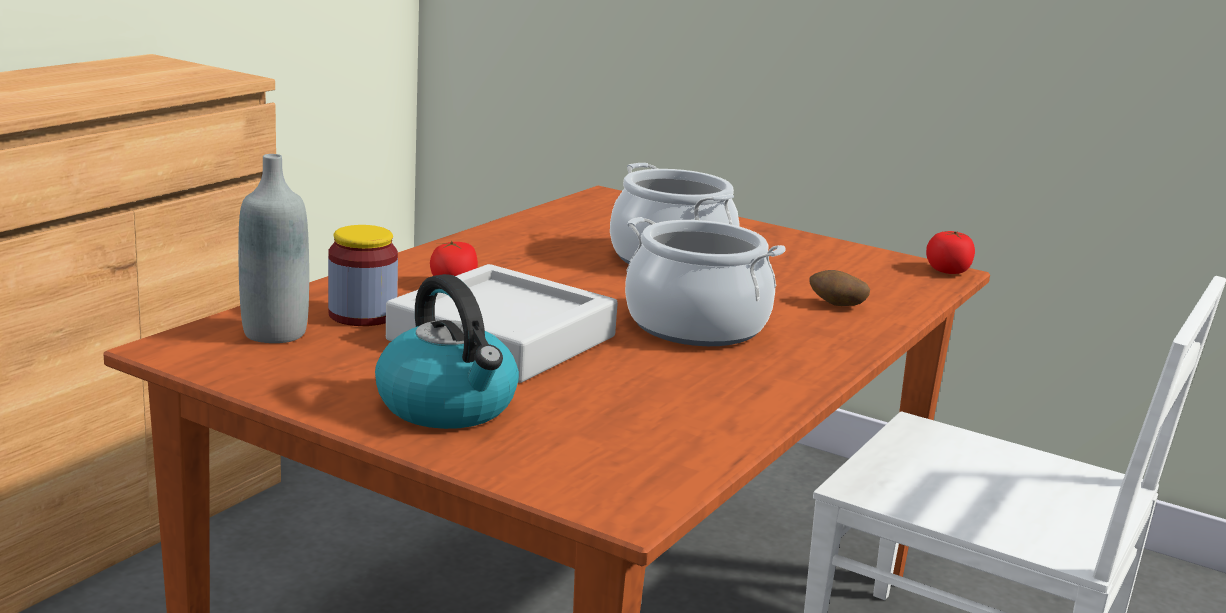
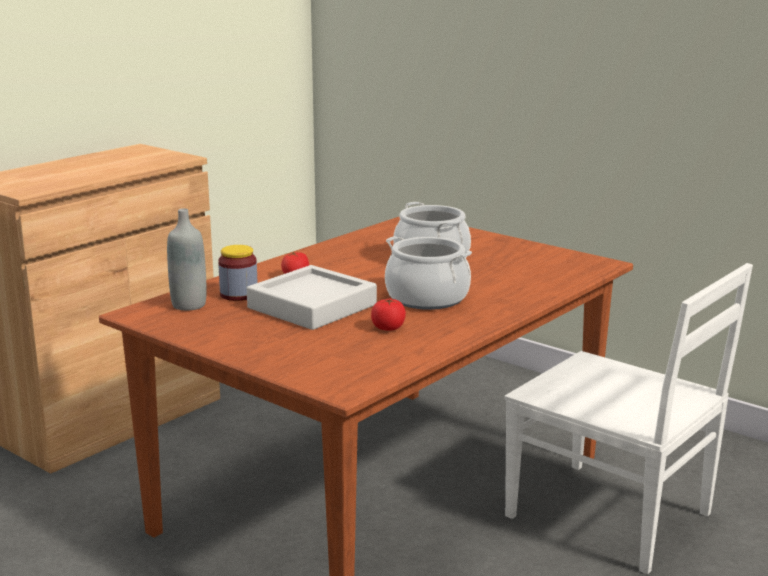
camera: 10 degrees right, 0 degrees up
kettle [375,274,519,429] -> none
potato [809,270,870,306] -> none
tomato [926,231,975,274] -> tomato moved to [371,299,406,331]

